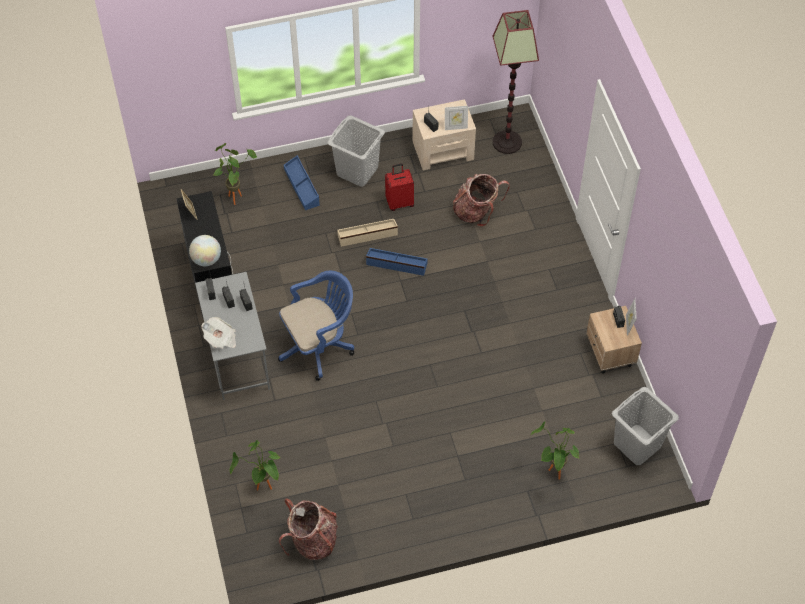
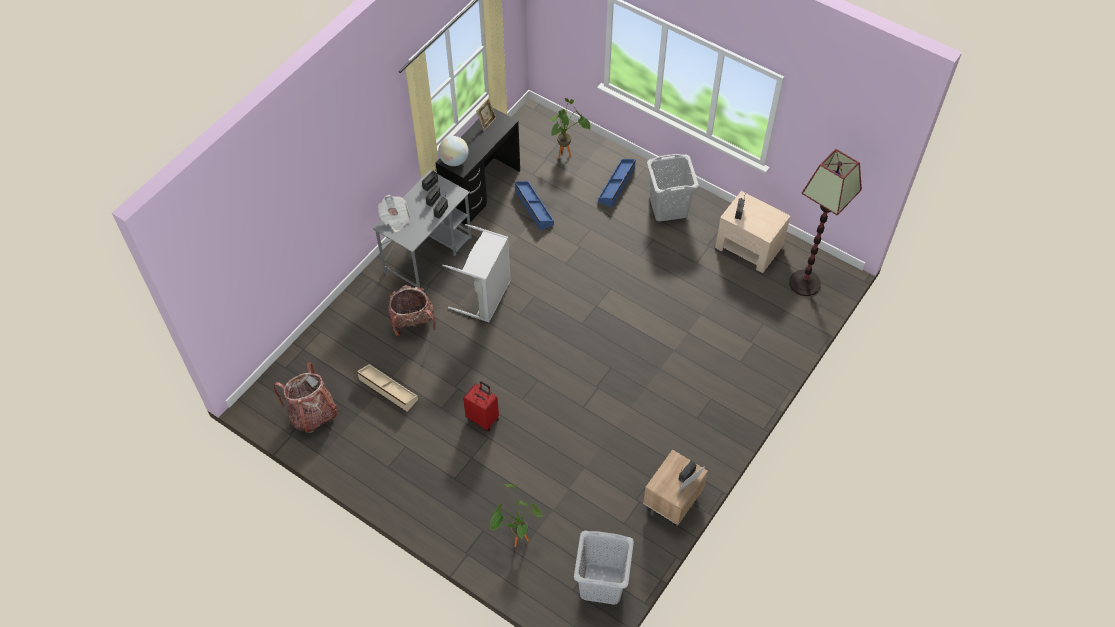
camera: 50 degrees right, 0 degrees up
potted plant [230,440,281,491] -> none
blue office chair [278,271,354,381] -> grey laundry basket [442,224,511,322]
beige storage box [337,219,398,247] -> beige storage box moved to [357,364,418,412]
blue storage box [366,248,428,276] -> blue storage box moved to [514,181,554,231]
red suitcase [385,164,414,211] -> red suitcase moved to [463,381,499,432]
picture frame [445,106,468,130] -> none
backpack [453,174,510,227] -> backpack moved to [388,285,436,336]

